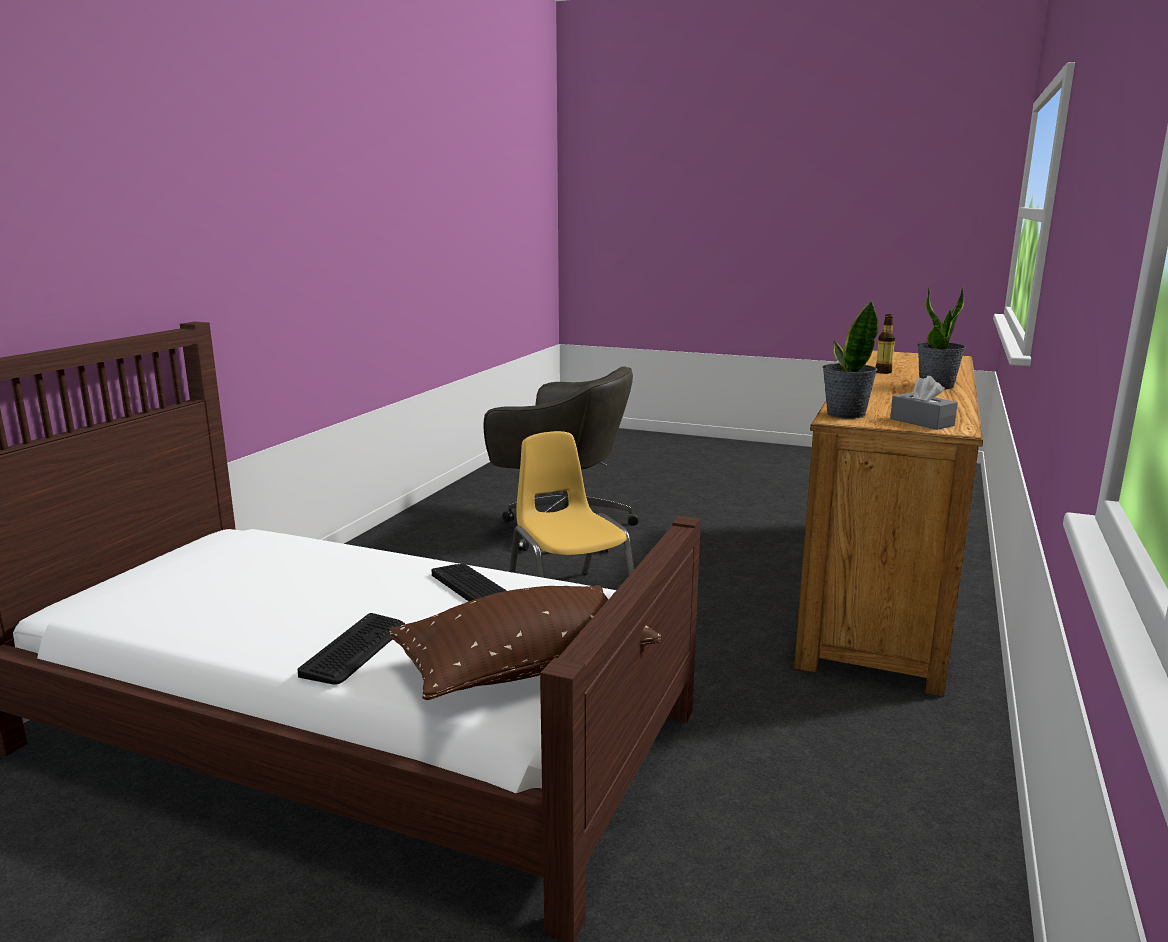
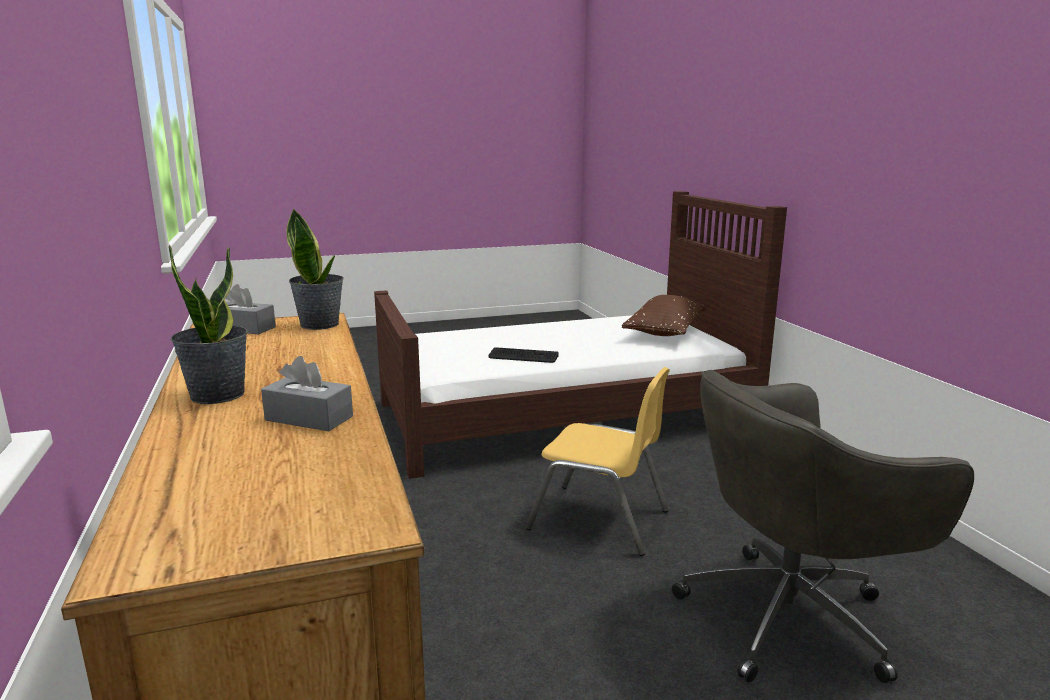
camera: 140 degrees right, 0 degrees up
keyboard [297,613,405,685] -> none
brown pillow [389,585,661,700] -> brown pillow moved to [622,295,705,336]
bottle [876,314,895,374] -> grey tissue box [261,356,353,431]

